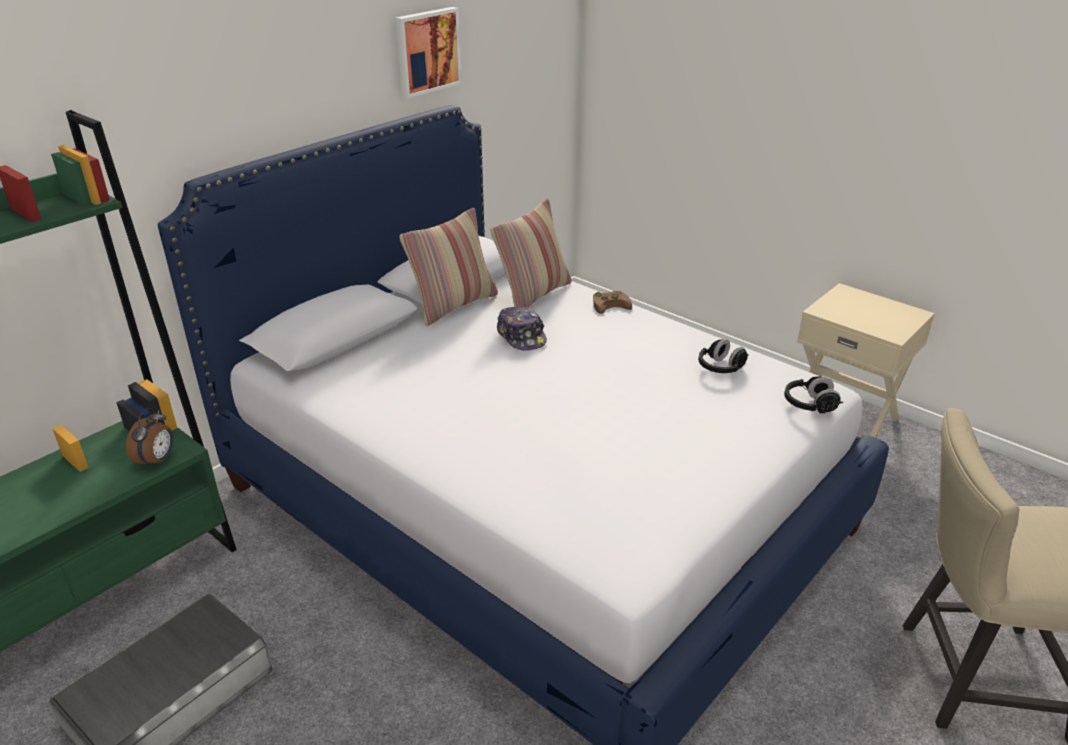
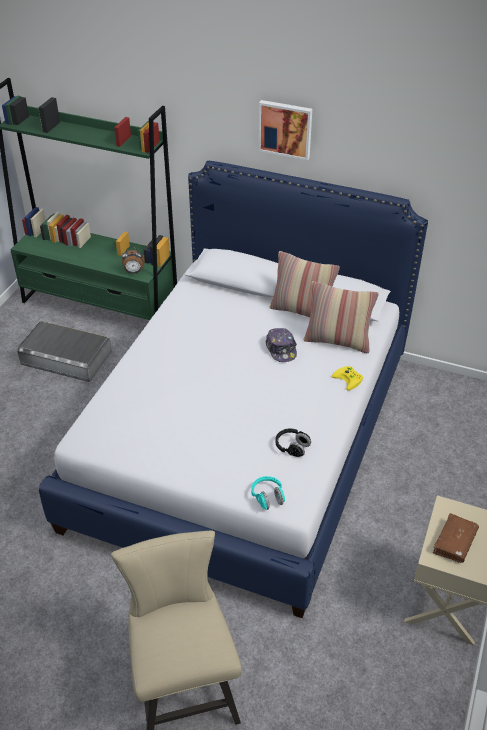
camera: 70 degrees right, 10 degrees up
picture [395,7,462,98] -> picture moved to [258,100,312,161]
cap [497,306,547,351] -> cap turned 60 degrees counterclockwise [266,328,297,362]
brown game controller [593,291,632,314] -> yellow game controller [332,366,363,391]
black headphones [784,376,843,413] -> turquoise headphones [251,476,285,510]
none -> brown book [433,513,479,563]

